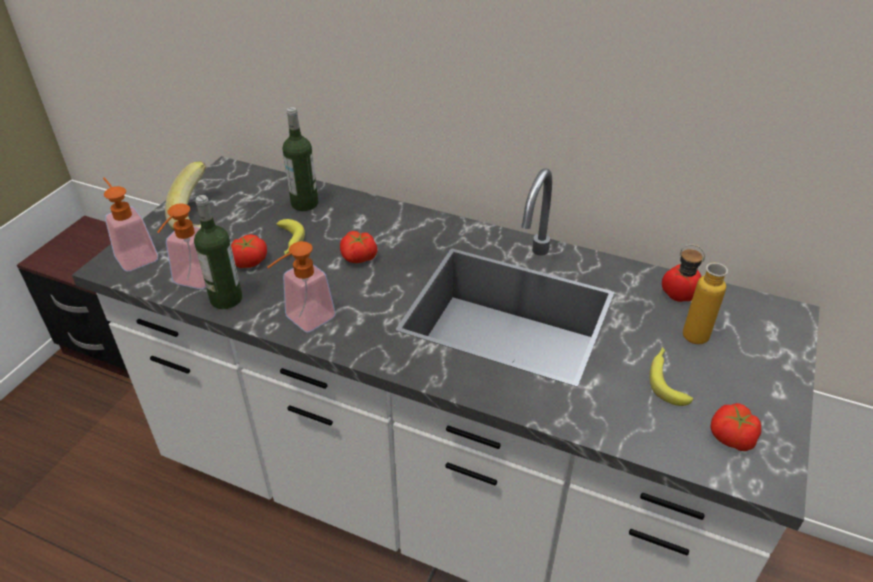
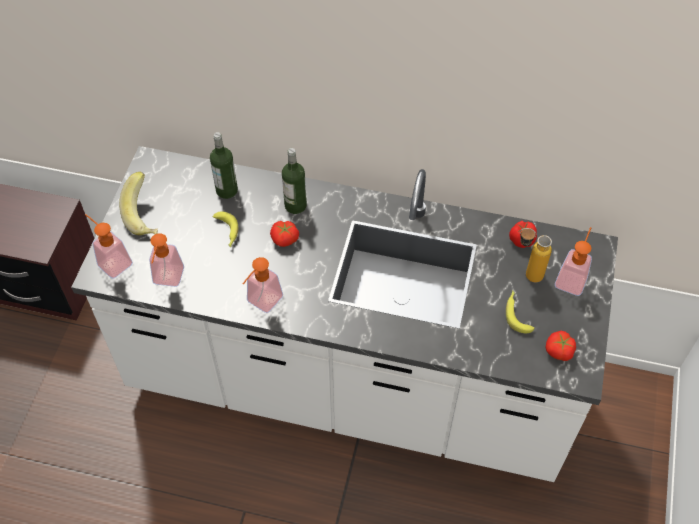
camera: 10 degrees left, 15 degrees up
bottle [194,195,242,309] -> bottle moved to [282,148,307,214]
tomato [231,234,267,268] -> none
none -> soap dispenser [555,227,592,296]

